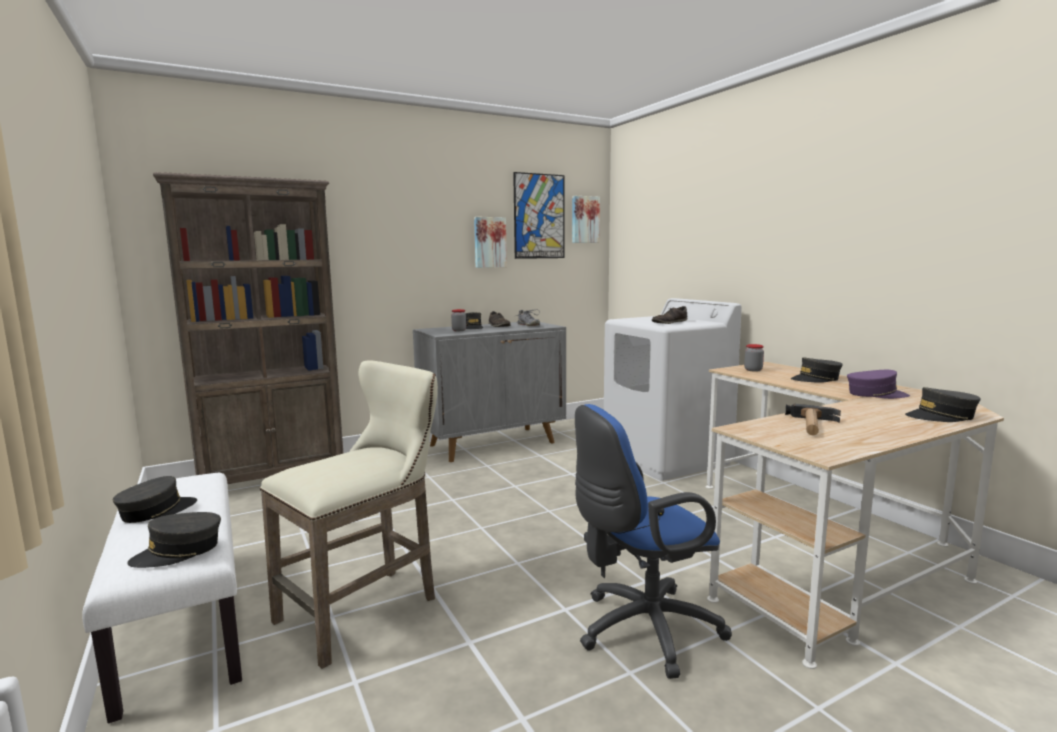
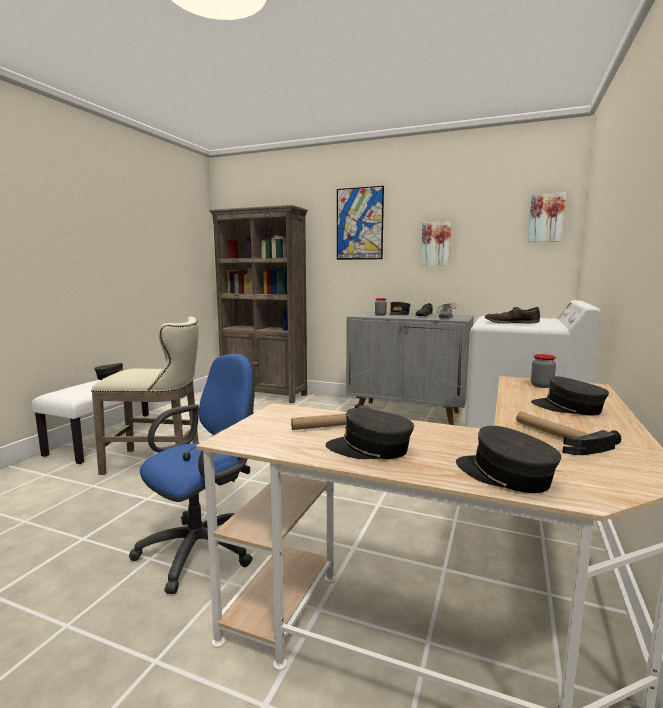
camera: 50 degrees right, 0 degrees up
grey cap [127,512,221,568] -> grey cap moved to [326,408,414,459]
picture [513,172,565,259] -> picture moved to [337,186,384,260]
blue office chair [575,404,732,679] -> blue office chair turned 105 degrees clockwise [129,354,255,594]
purple cap [847,370,910,399] -> hammer [516,412,621,455]

